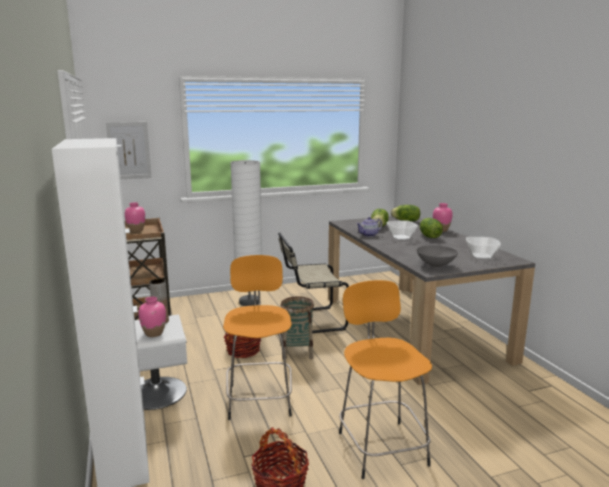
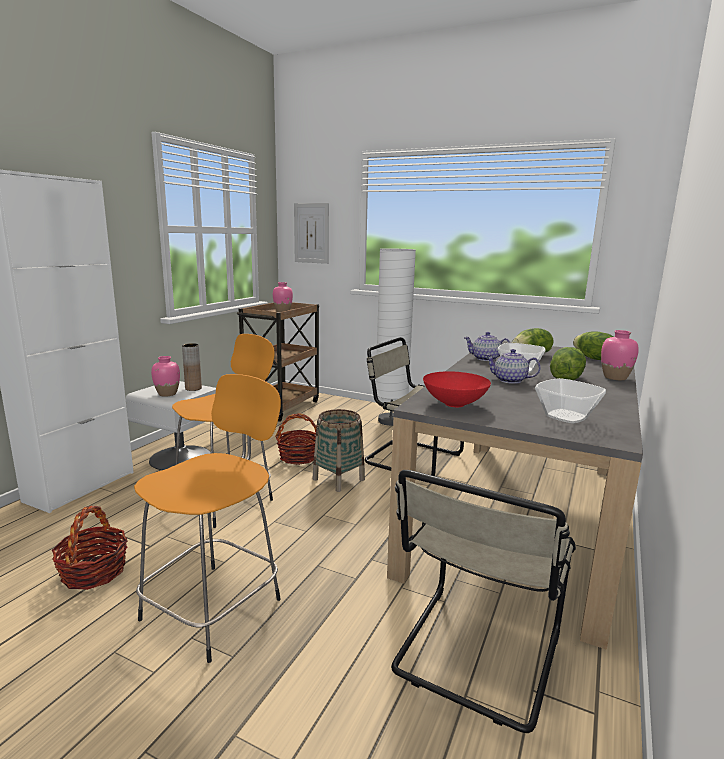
camera: 45 degrees right, 0 degrees up
grey bowl [417,245,458,267] -> red bowl [423,371,491,407]
none -> beige chair [391,470,576,733]
none -> teapot [485,349,541,384]

